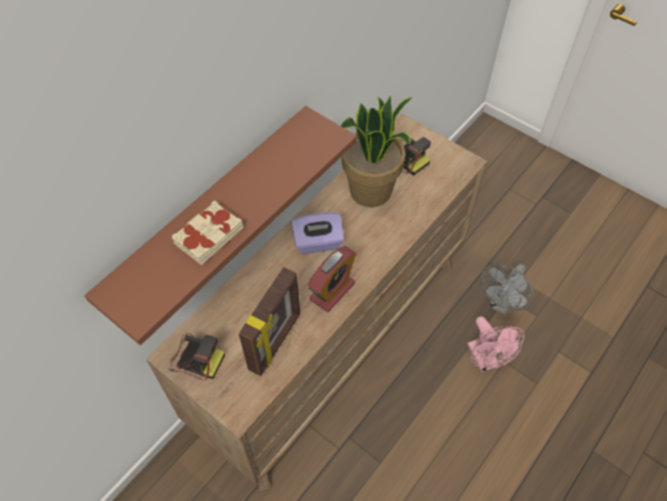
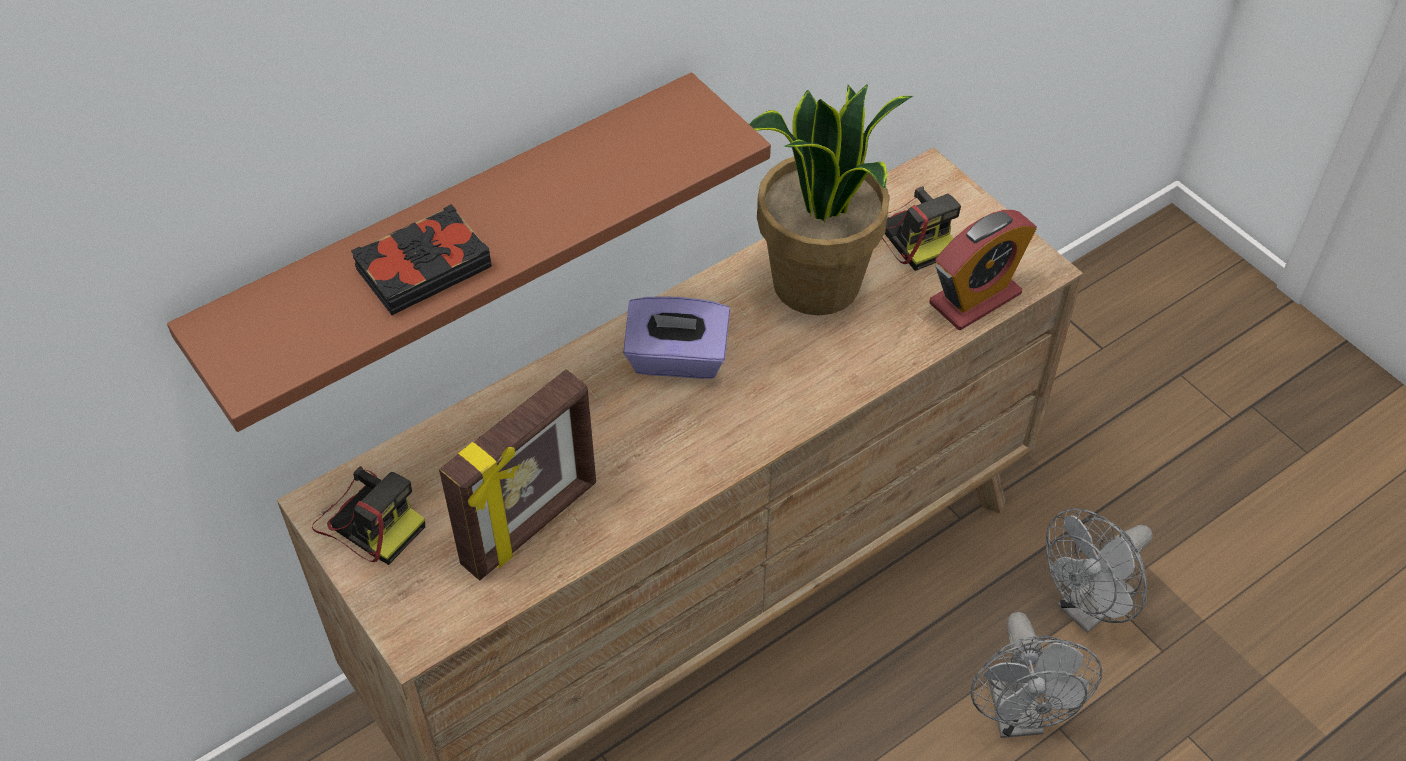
camera: 15 degrees right, 5 degrees down
beige book [171,200,243,265] -> black book [351,204,492,315]
alarm clock [308,246,356,312] -> alarm clock moved to [929,210,1037,330]
pink fan [467,316,525,372] -> grey fan [971,612,1102,738]

